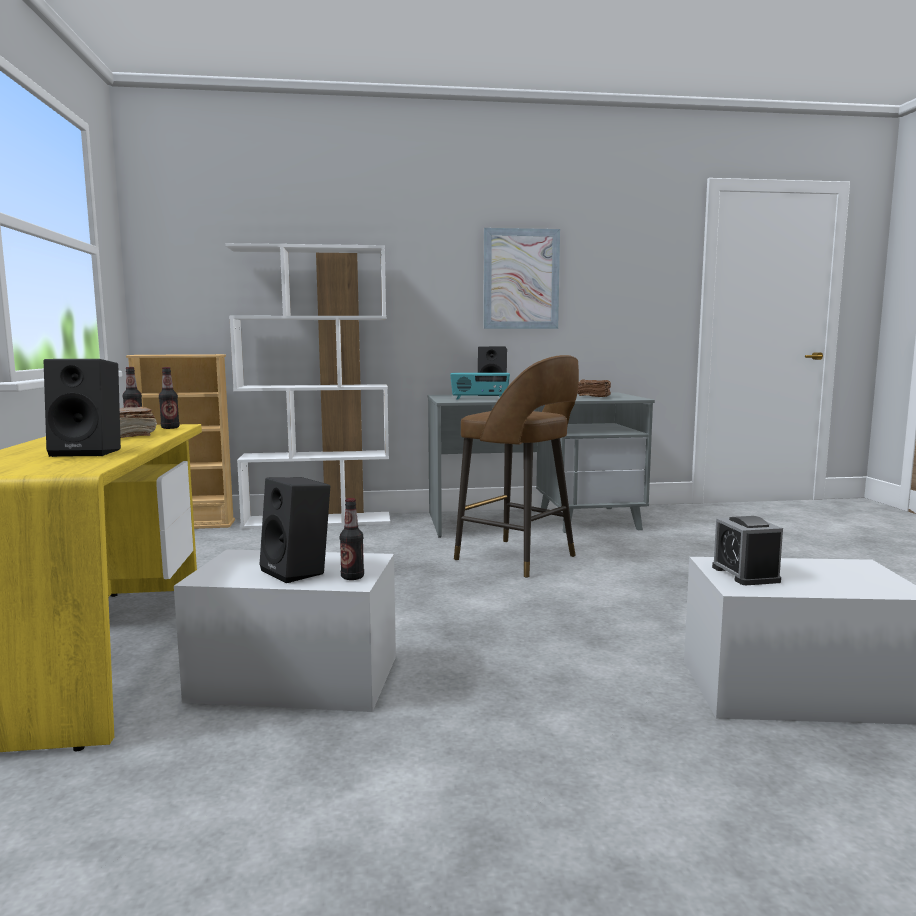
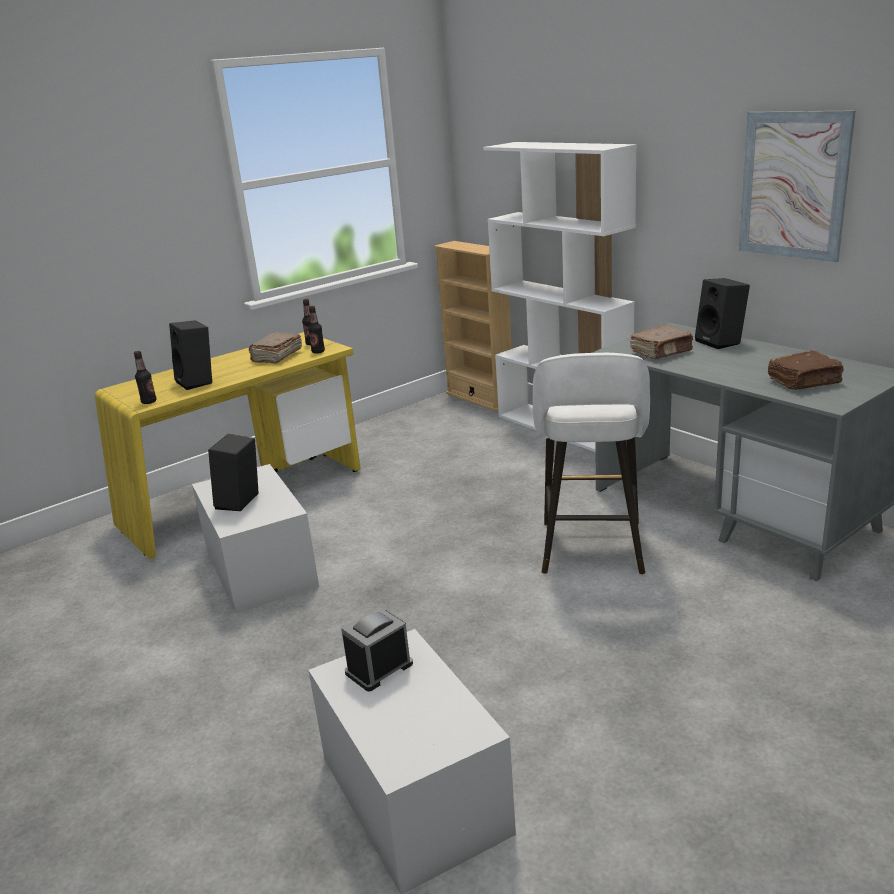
camera: 60 degrees right, 15 degrees up
bottle [340,498,364,580] -> bottle moved to [134,351,157,404]
radio [450,373,510,400] -> brown book [630,325,693,359]
brown stool [454,355,579,578] -> white stool [533,353,650,575]

